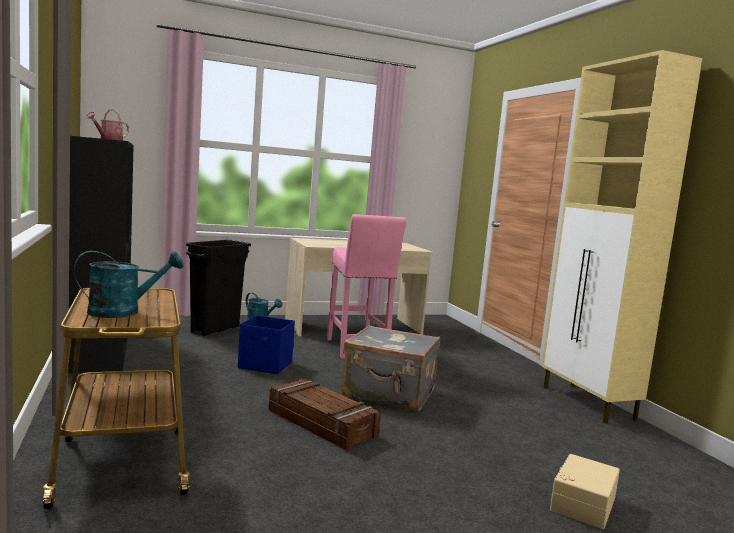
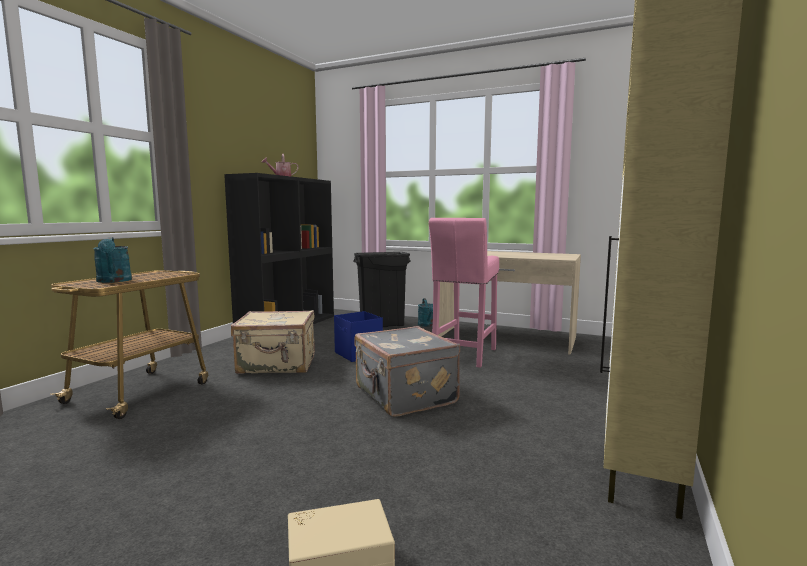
camera: 45 degrees right, 0 degrees up
turquoise watering can [74,251,184,318] -> turquoise watering can turned 45 degrees clockwise [93,237,132,283]
crate [269,379,381,450] -> none
none -> beige suitcase [231,310,315,374]

